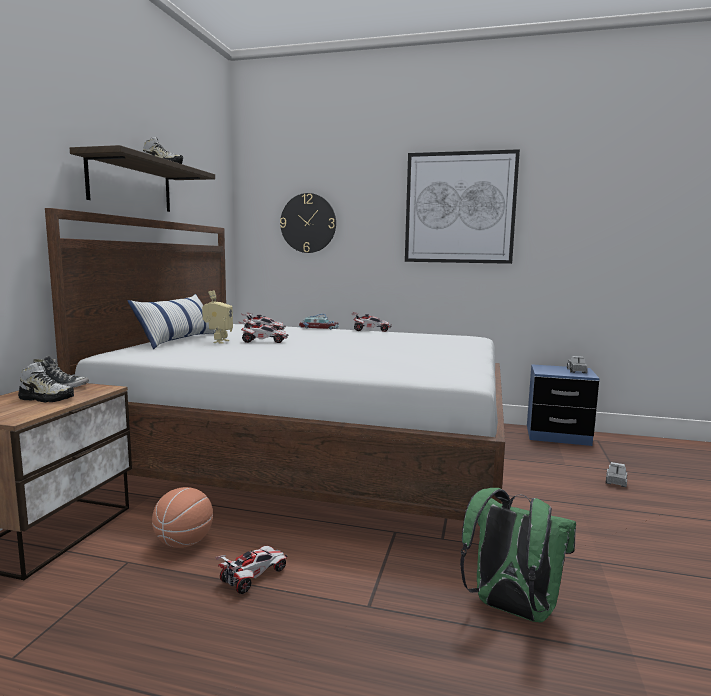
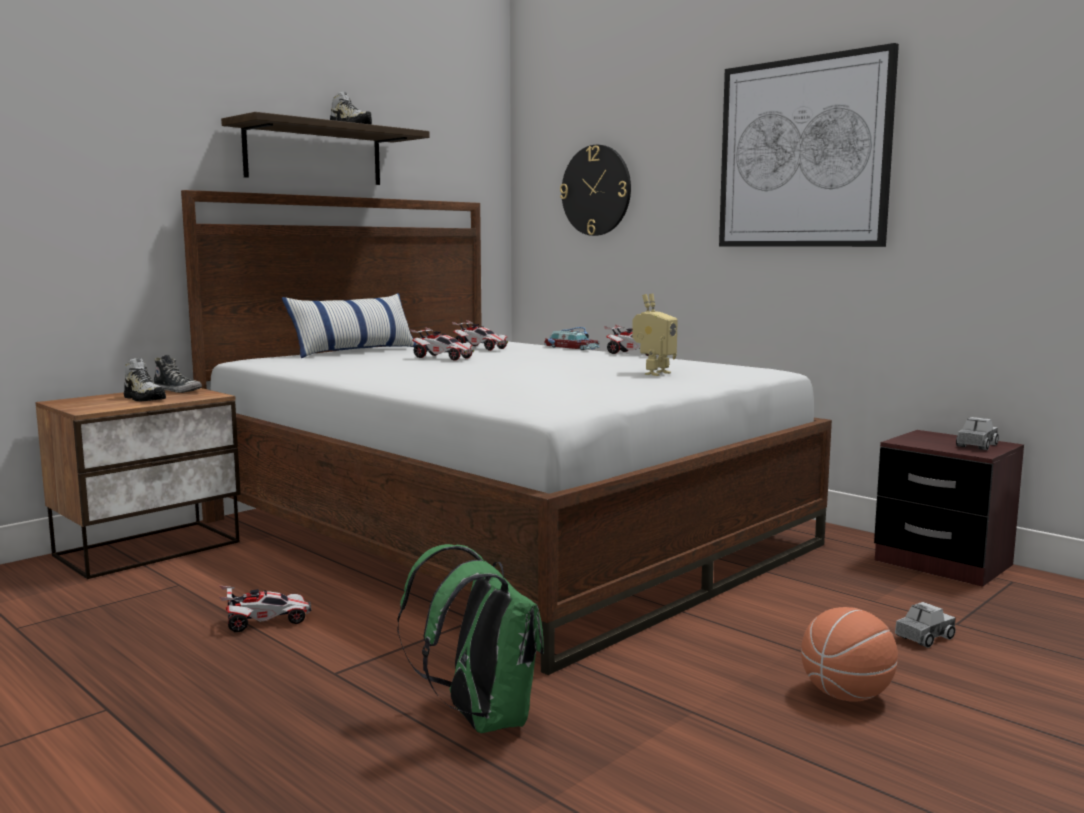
camera: 30 degrees right, 0 degrees up
basketball [152,487,213,548] -> basketball moved to [801,607,898,701]
toy robot [202,290,233,343] -> toy robot moved to [632,293,678,376]
blue nightstand [527,364,600,446] -> brown nightstand [874,430,1024,587]

